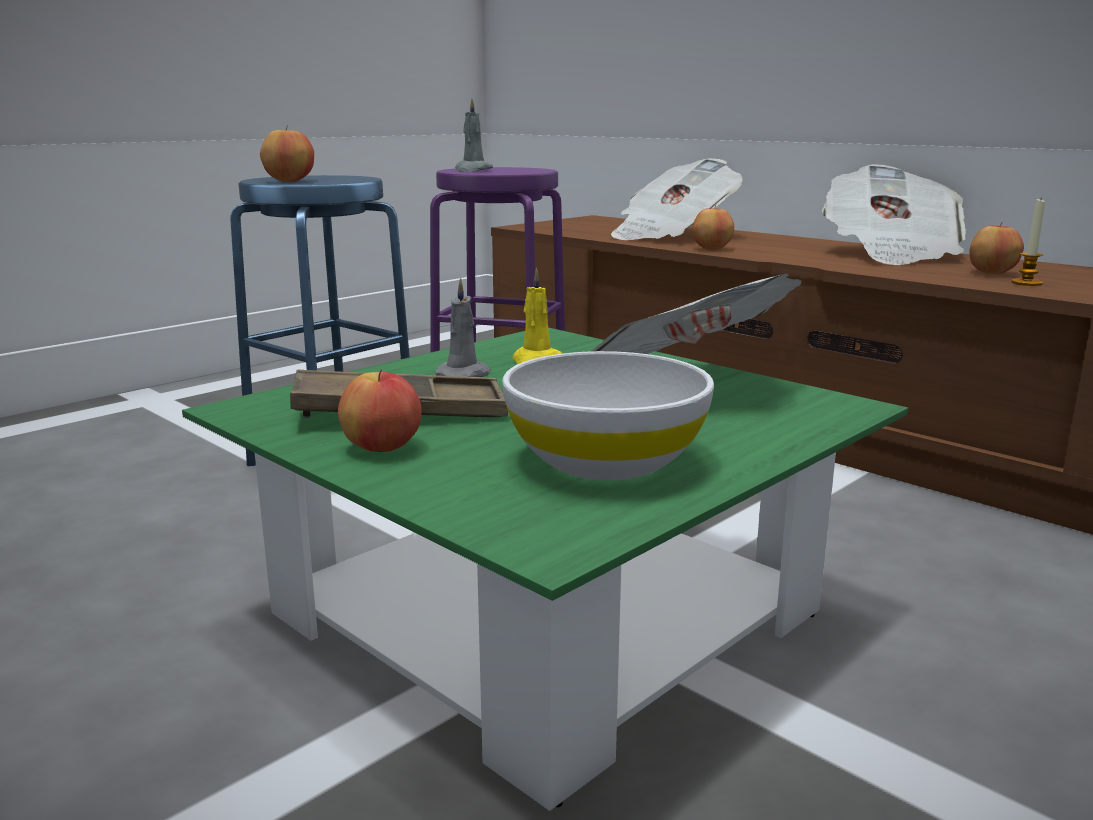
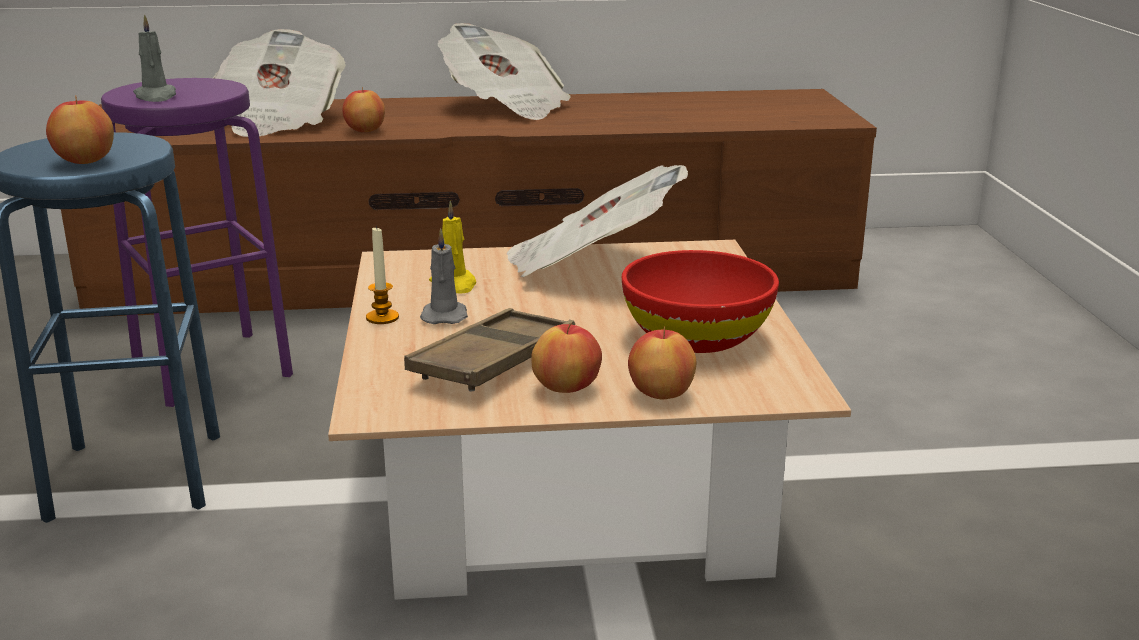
camera: 50 degrees left, 5 degrees up
green coffee table [182,328,908,811] -> beige coffee table [328,240,851,600]
white bowl [502,351,714,480] -> red bowl [622,250,779,353]
apple [969,221,1024,274] -> apple moved to [628,327,696,399]
candle [1011,197,1045,286] -> candle moved to [366,225,399,324]

